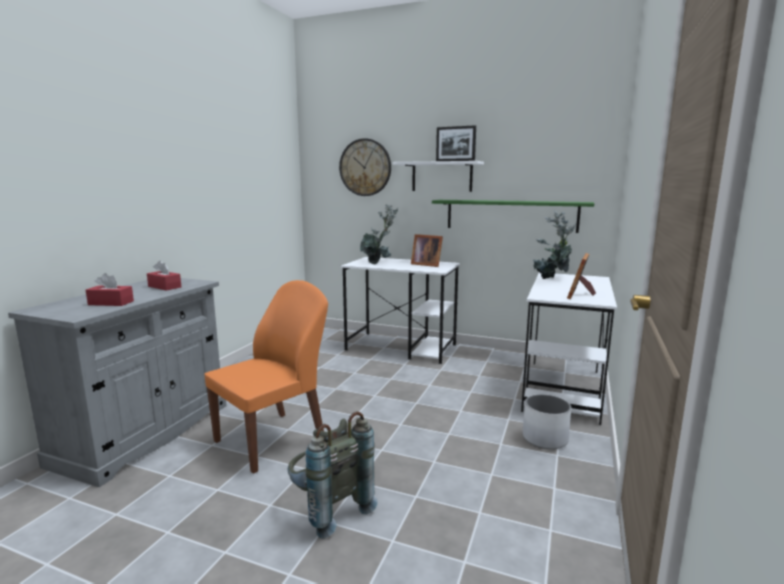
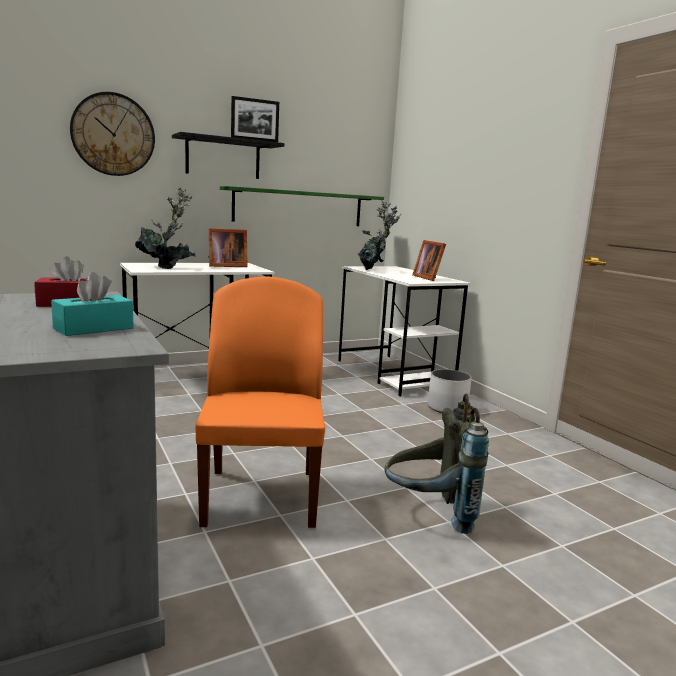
camera: 50 degrees left, 0 degrees up
red tissue box [86,273,134,306] -> turquoise tissue box [51,272,134,336]
white shelf [393,161,484,192] -> black shelf [172,132,285,179]

